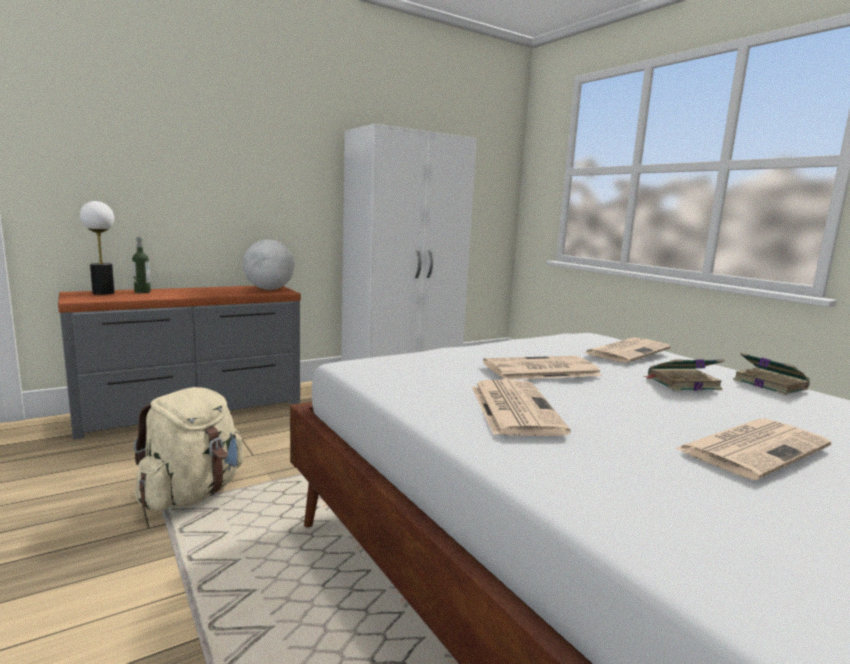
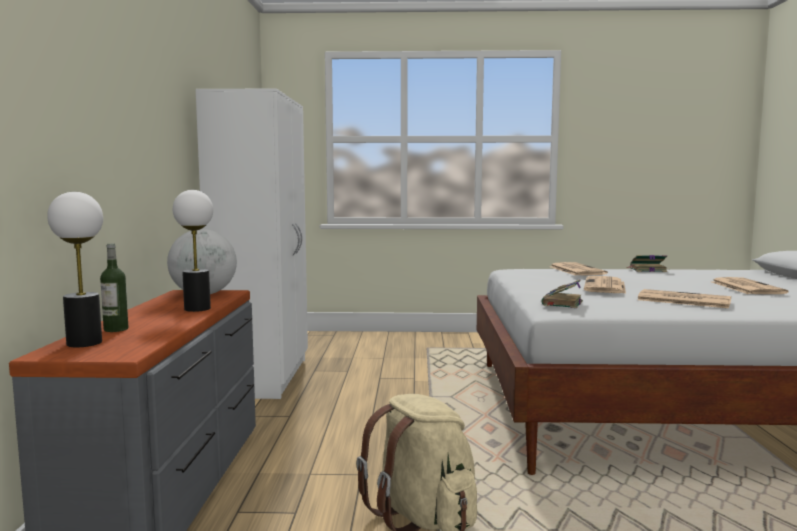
camera: 55 degrees left, 5 degrees down
book [643,360,724,391] -> book moved to [541,279,583,308]
none -> table lamp [173,190,213,312]

